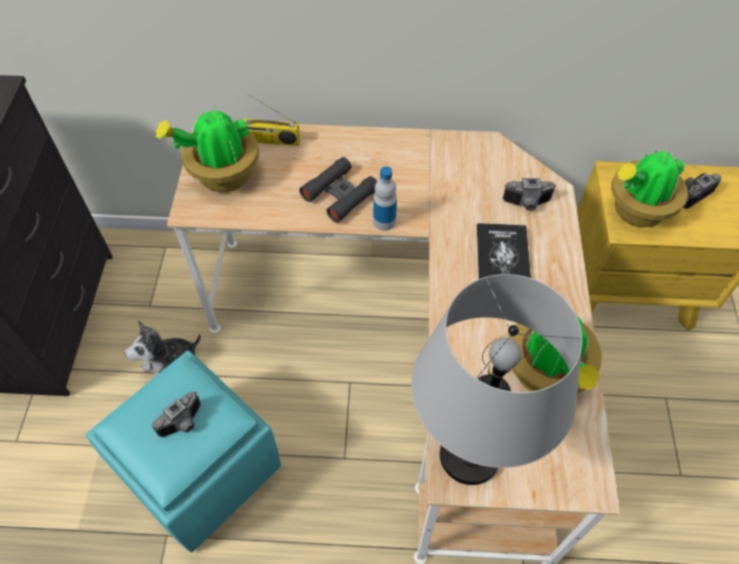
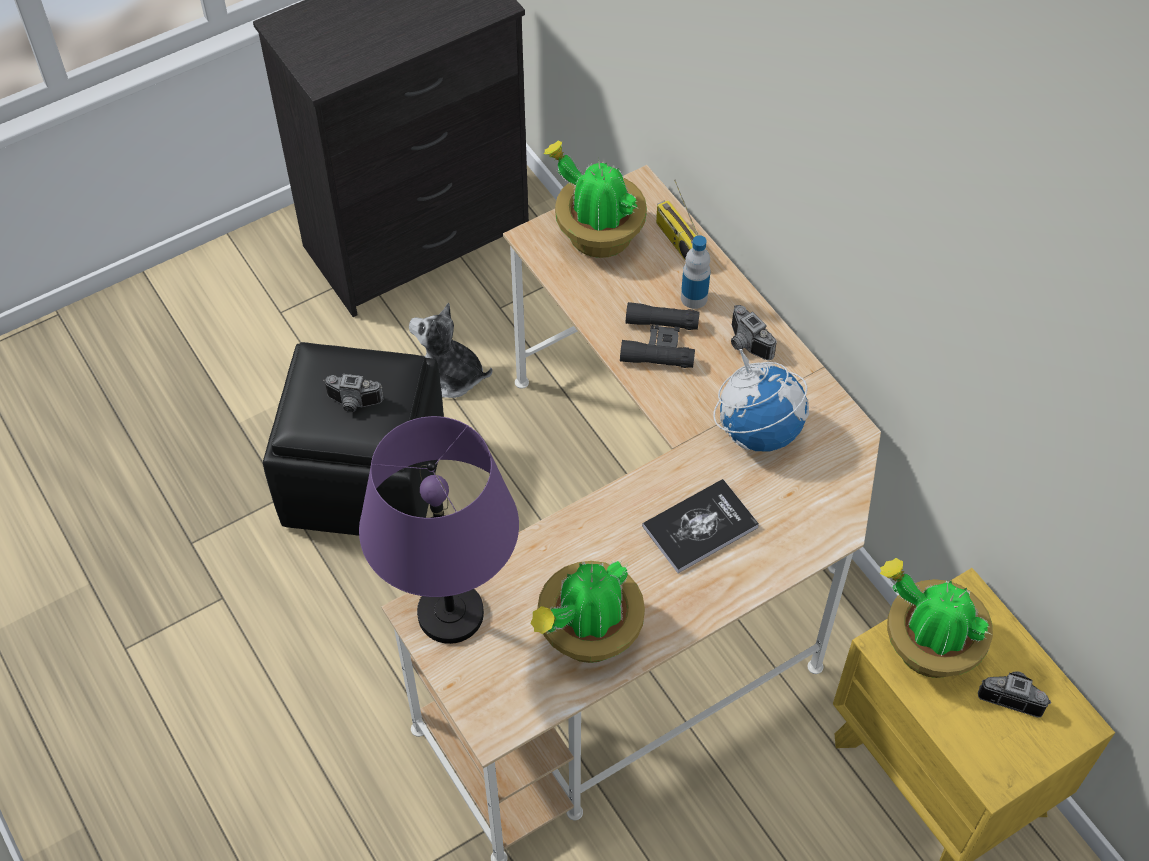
camera: 55 degrees right, 0 degrees up
turquoise ottoman [86,351,281,552] -> black ottoman [263,342,444,536]
bottle [373,166,397,231] -> bottle moved to [681,235,711,309]
grey table lamp [411,274,582,485] -> purple table lamp [359,416,519,644]
camera [503,178,556,211] -> camera moved to [731,305,777,360]
none -> globe [713,349,809,452]

